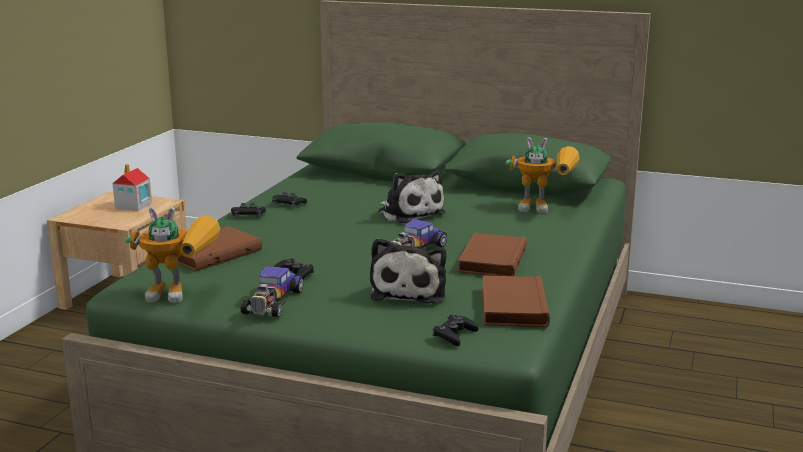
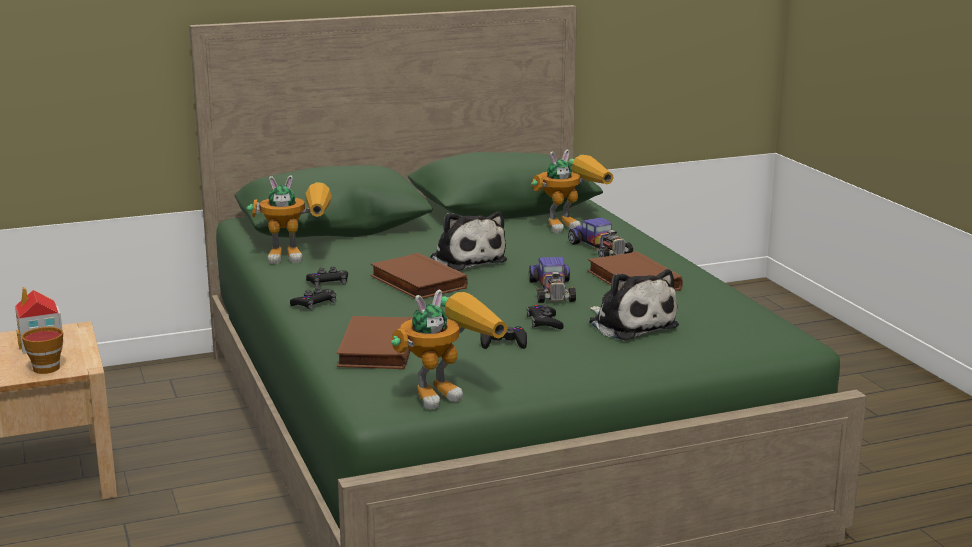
camera: 40 degrees left, 0 degrees up
toy car [241,266,303,317] -> toy car moved to [568,218,633,257]
plush toy [379,171,446,223] -> plush toy turned 45 degrees clockwise [431,211,507,271]
black game controller [432,315,478,346] -> black game controller moved to [526,304,564,329]
brown book [482,275,550,327] -> brown book moved to [371,253,468,299]
none -> cup [22,327,63,374]
none -> toy robot [247,175,332,264]

